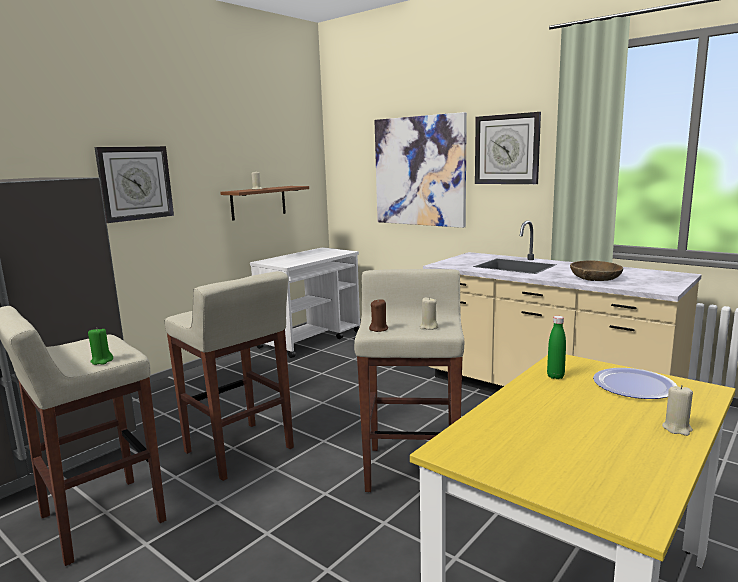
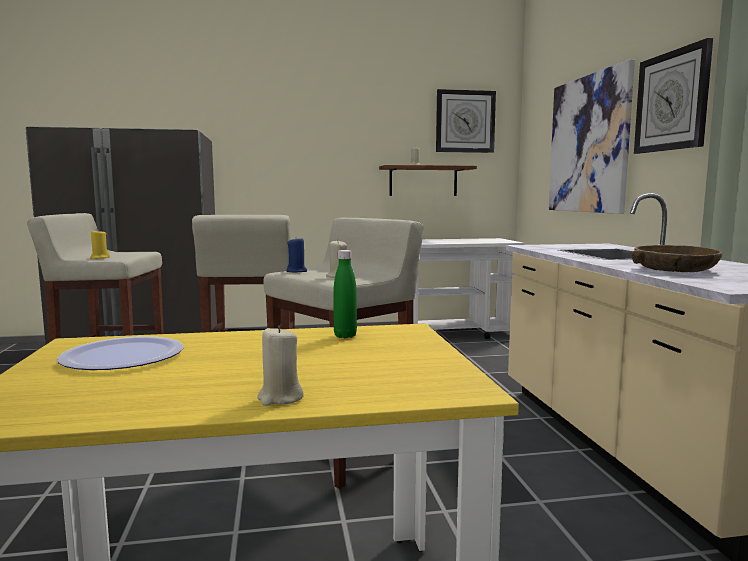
camera: 40 degrees right, 5 degrees down
green candle [88,327,113,365] -> yellow candle [90,230,110,259]
wall clock [95,146,174,223] -> wall clock moved to [436,89,496,153]
brown candle [369,299,388,332] -> blue candle [286,239,307,273]
plate [593,368,677,399] -> plate moved to [57,336,183,370]

